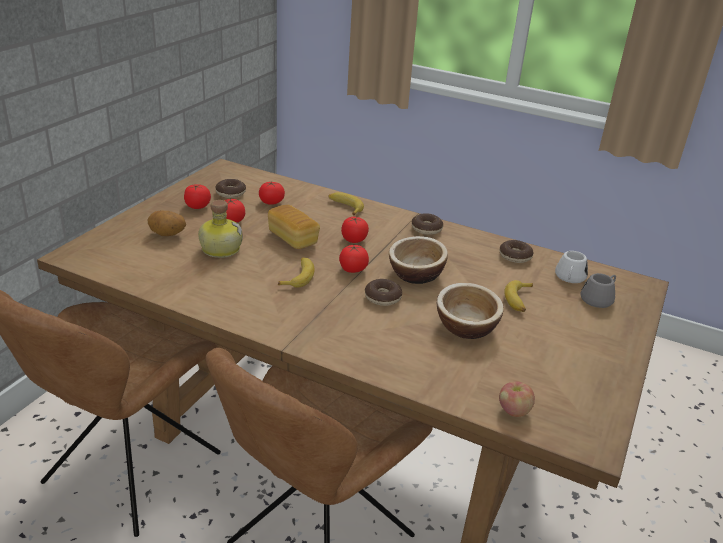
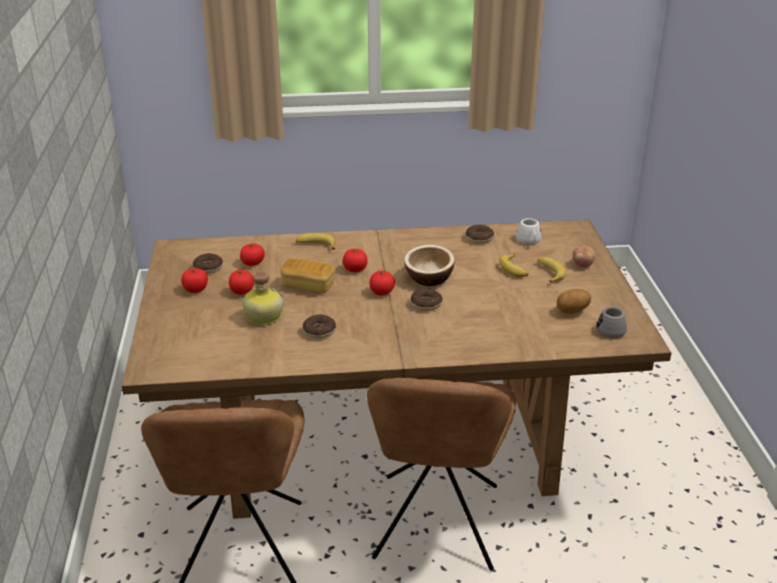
camera: 30 degrees left, 0 degrees up
potato [148,211,186,236] -> potato moved to [557,289,591,314]
banana [278,257,315,288] -> banana moved to [537,257,566,283]
donut [412,213,443,235] -> donut moved to [303,315,336,338]
bowl [437,283,504,339] -> none
apple [499,381,535,417] -> apple moved to [572,245,595,267]
grey mug [580,273,616,308] -> grey mug moved to [596,304,627,338]

